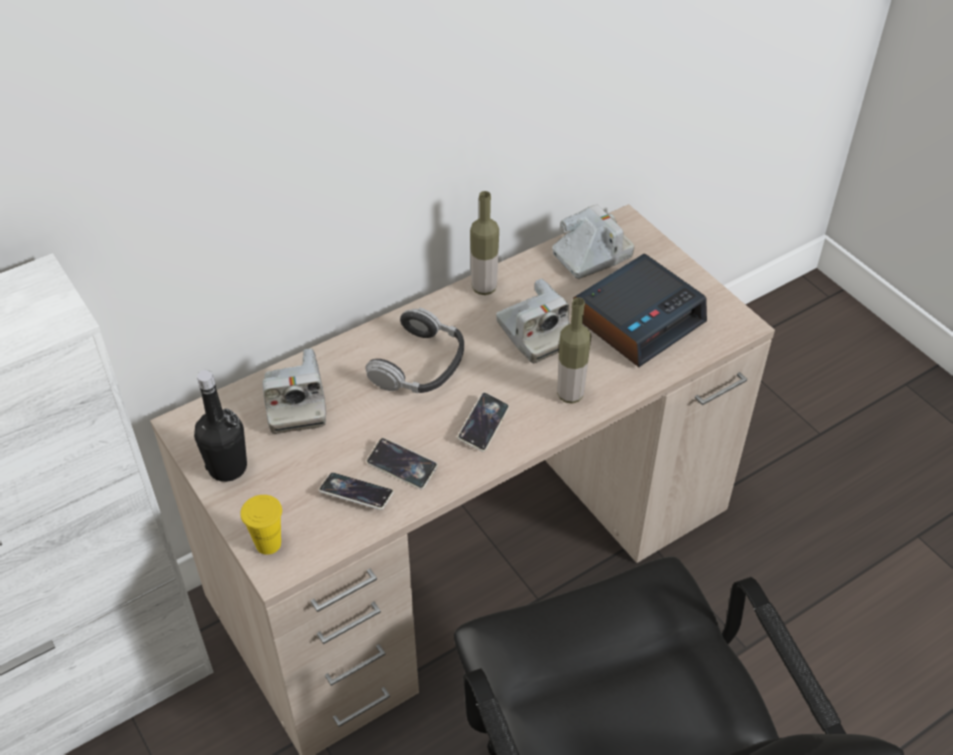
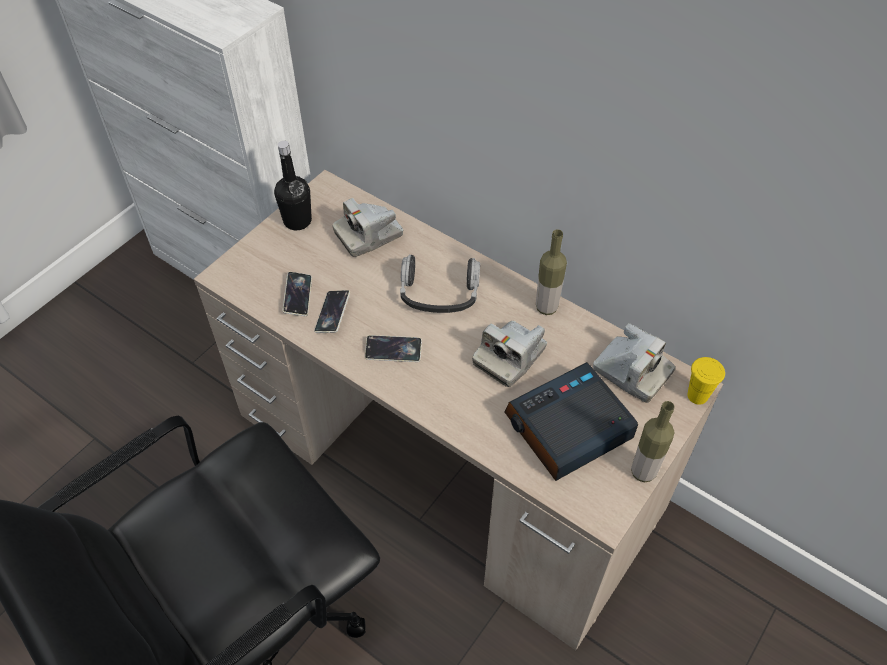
camera: 70 degrees right, 5 degrees up
yellow cup [240,495,282,555] -> yellow cup moved to [687,357,725,405]
bottle [557,297,591,403] -> bottle moved to [631,401,675,482]
alarm clock [573,254,707,367] -> alarm clock turned 120 degrees clockwise [505,362,638,481]

